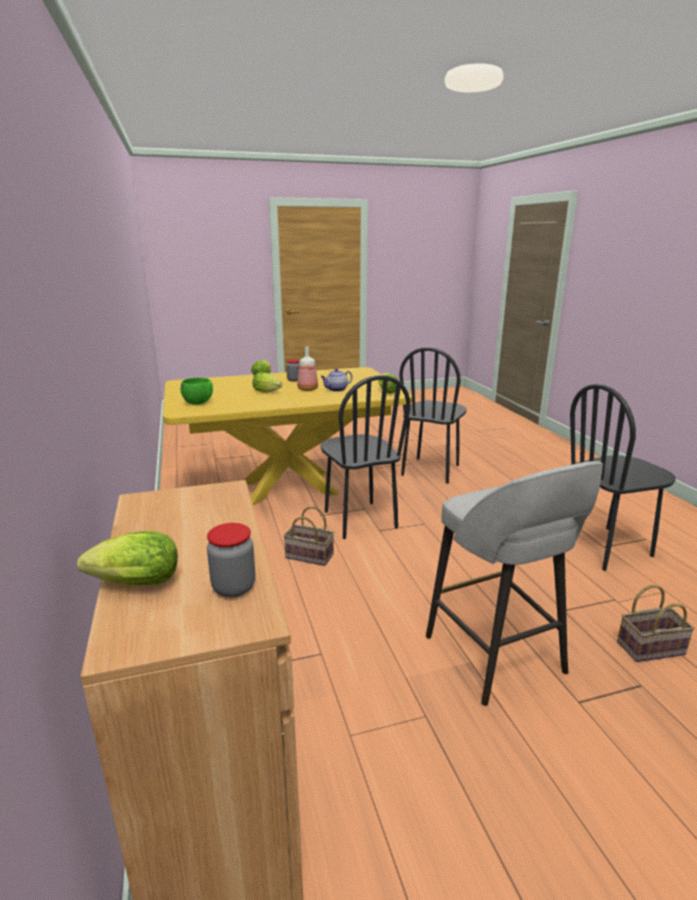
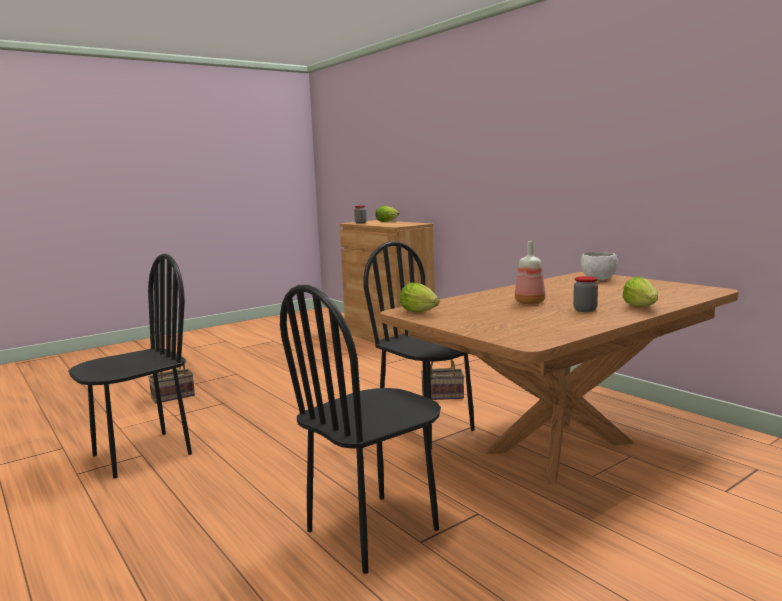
camera: 160 degrees right, 10 degrees down
yellow dining table [163,367,412,505] -> brown dining table [380,272,738,483]
green bowl [180,378,213,405] -> white bowl [581,252,618,281]
lettuce [253,372,282,393] -> none
teapot [321,368,353,392] -> none
black chair [399,347,467,484] -> black chair turned 135 degrees counterclockwise [280,285,441,574]
grey stool [426,461,603,706] -> none

